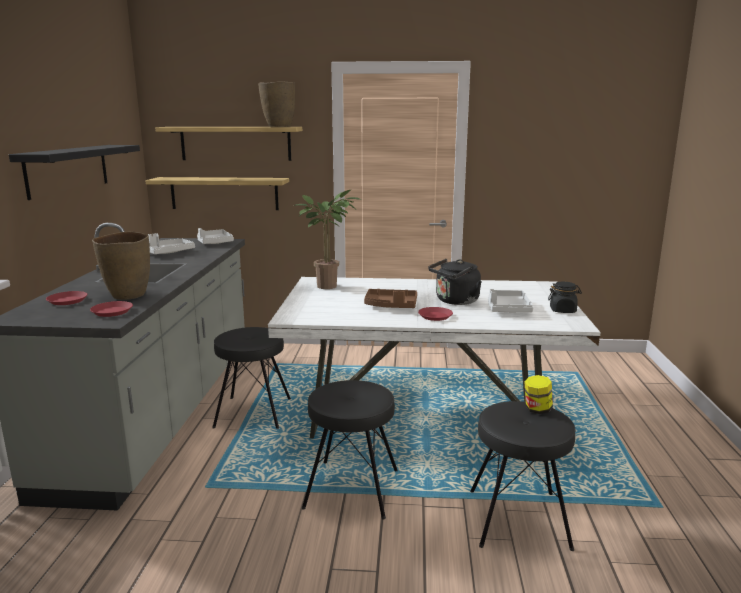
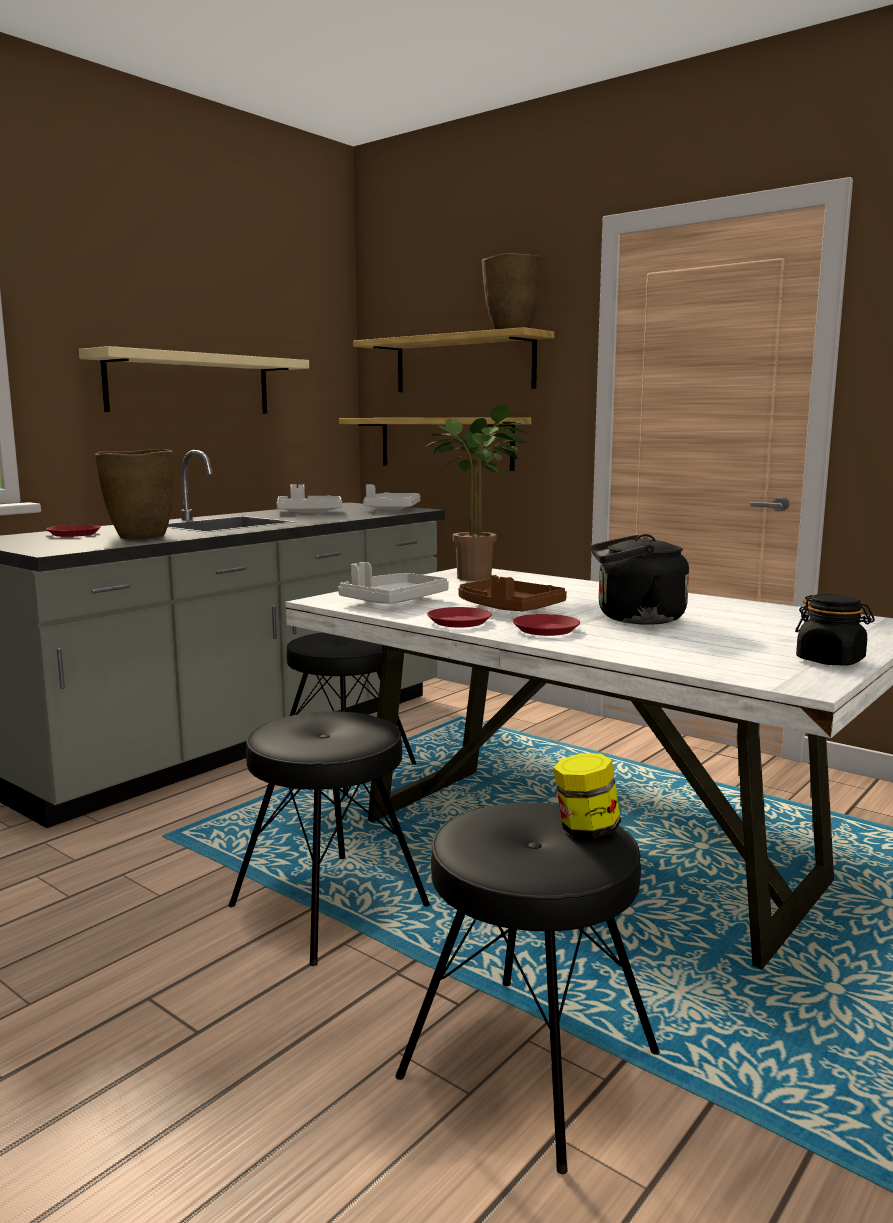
camera: 35 degrees right, 5 degrees down
black shelf [9,145,140,200] -> beige shelf [79,346,309,413]
red plate [90,301,133,317] -> red plate moved to [427,607,492,628]
grey tray [488,289,533,312] -> grey tray moved to [338,562,449,604]

